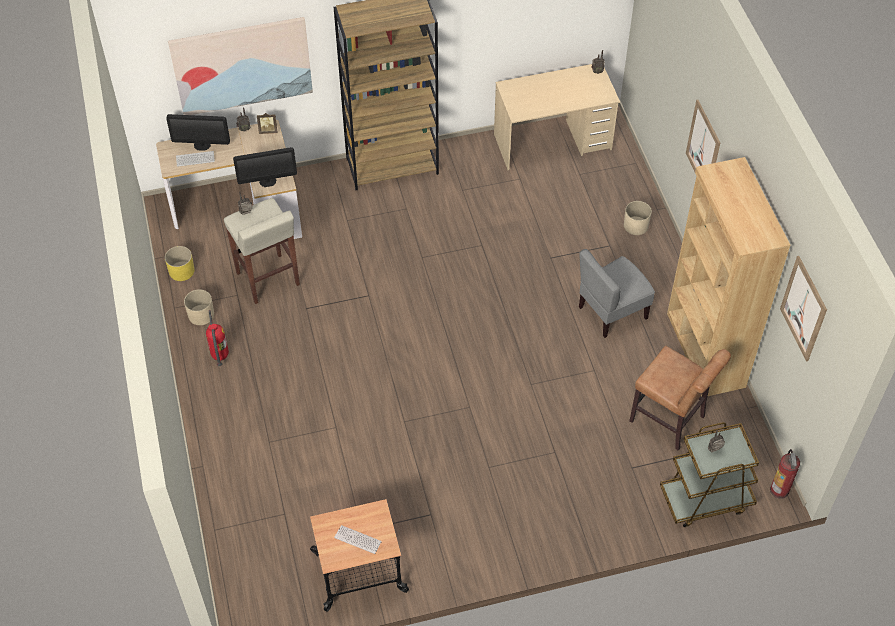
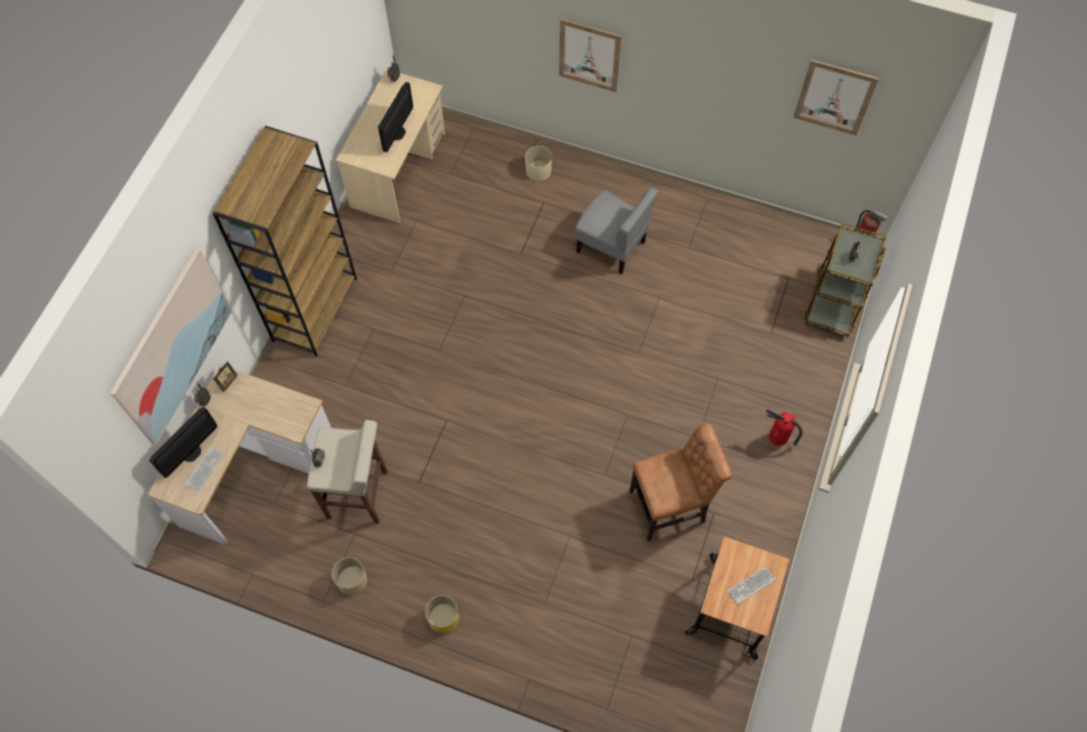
camera: 55 degrees left, 10 degrees up
yellow planter [165,246,195,281] -> yellow planter moved to [425,595,459,633]
fire extinguisher [206,310,229,366] -> fire extinguisher moved to [766,409,803,446]
monitor [233,147,297,187] -> monitor moved to [378,82,413,152]
grey chair [579,249,655,338] -> grey chair turned 60 degrees counterclockwise [576,187,658,274]
brown chair [629,346,731,451] -> brown chair moved to [629,423,732,541]
brown bookcase [667,157,790,396] -> none

